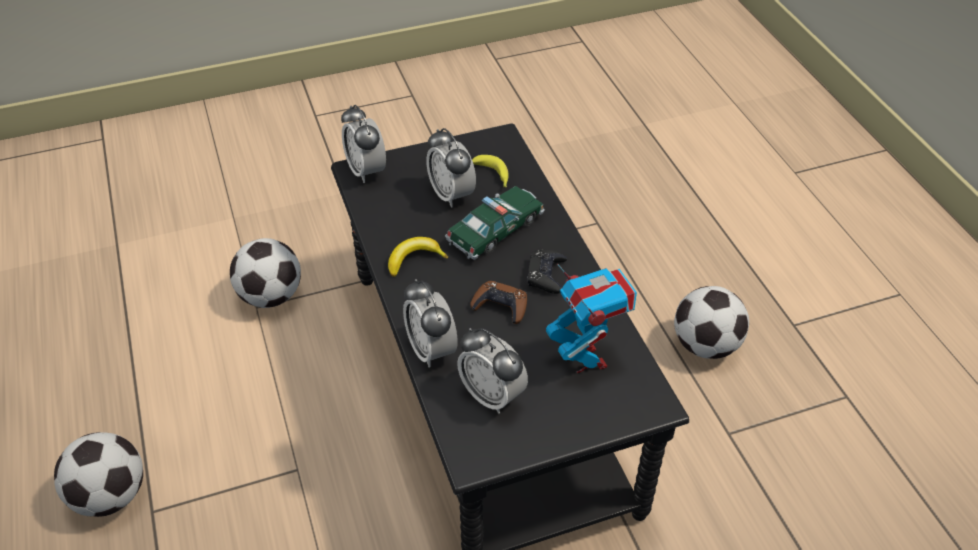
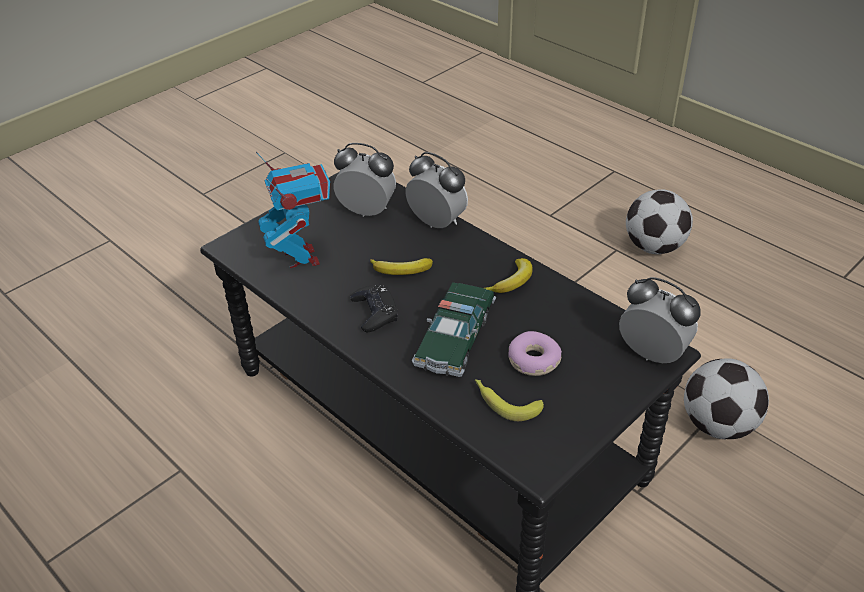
camera: 155 degrees right, 5 degrees down
alarm clock [426,128,476,208] -> donut [508,331,562,376]
brown game controller [470,281,527,324] -> banana [370,258,433,275]
toy robot [546,264,637,373] -> toy robot turned 150 degrees counterclockwise [256,152,330,268]
football [674,286,749,359] -> none

